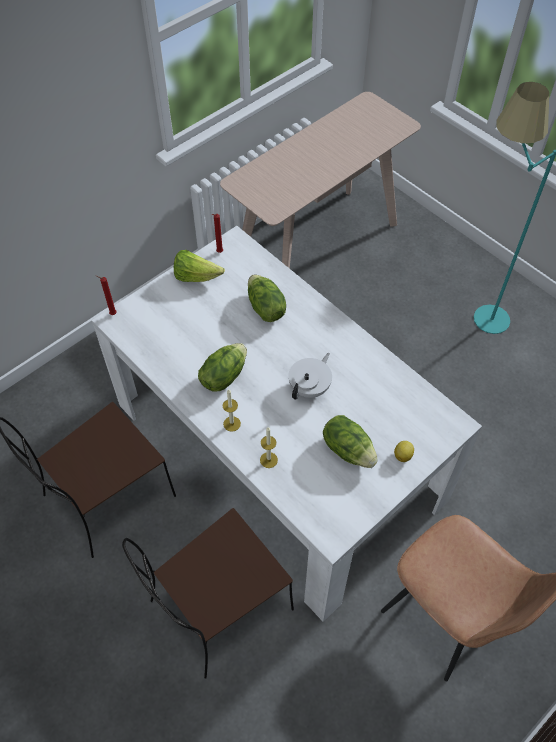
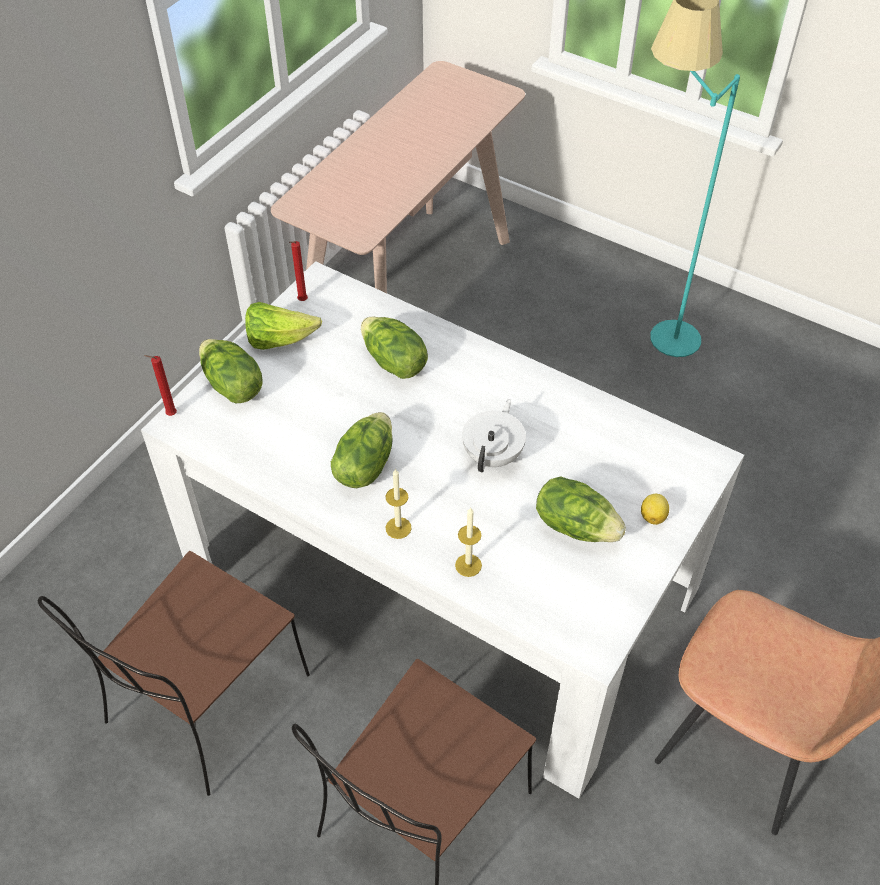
camera: 15 degrees left, 5 degrees down
none -> lettuce [199,339,262,403]

